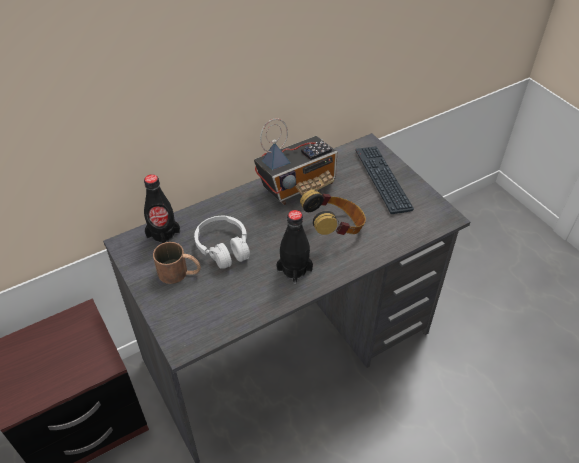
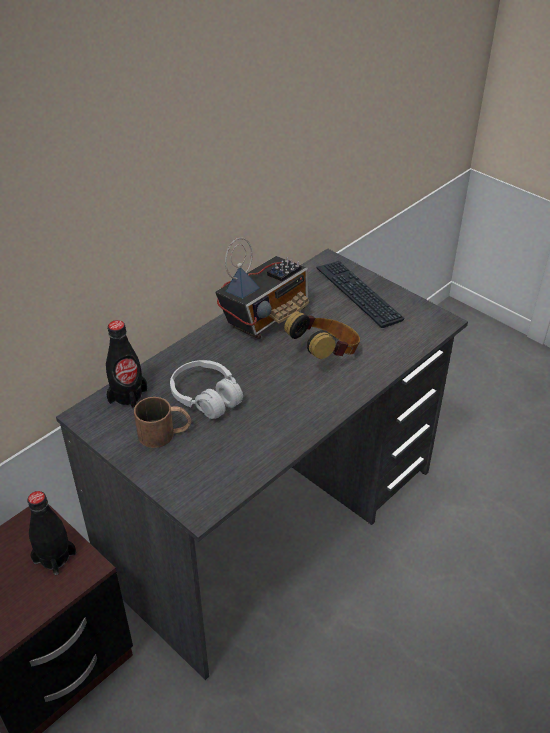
camera: 15 degrees left, 5 degrees down
black bottle [276,210,313,284] -> black bottle moved to [28,491,76,575]

